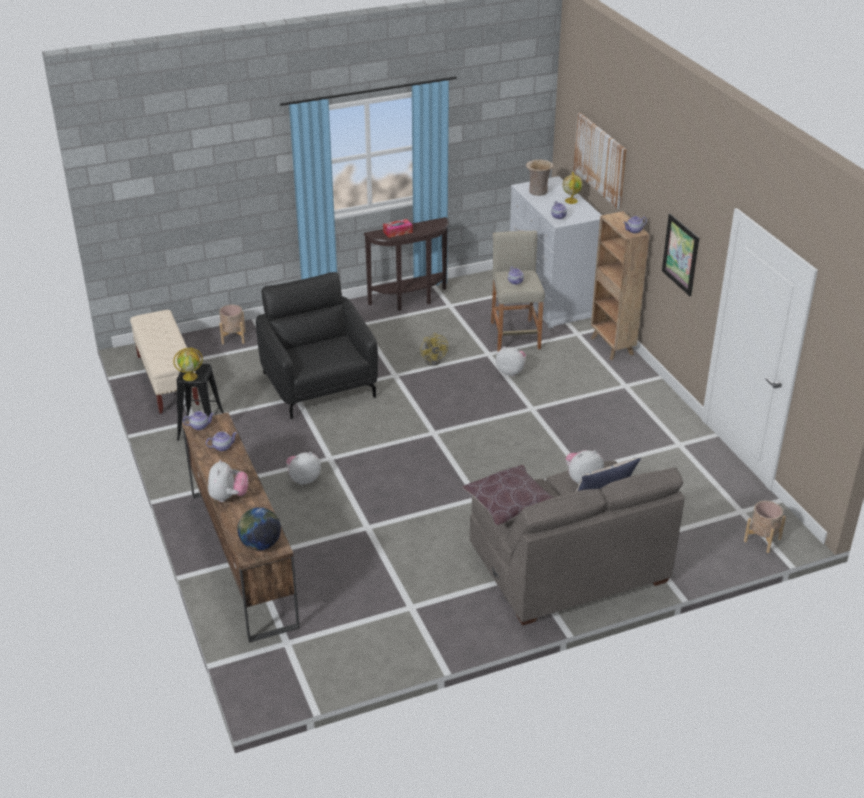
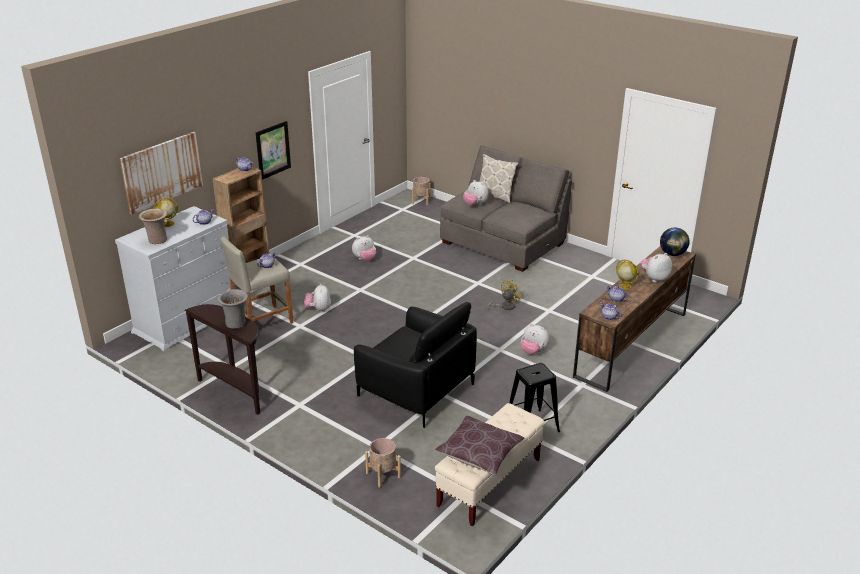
camera: 120 degrees left, 5 degrees down
globe [173,348,203,381] -> globe moved to [616,259,638,290]
black armchair [256,272,378,419] -> black armchair turned 90 degrees counterclockwise [354,302,477,428]
tissue box [383,219,413,238] -> grey vase [217,289,248,329]
yellow fan [420,333,448,366] -> yellow fan moved to [485,280,522,310]
brown pillow [462,465,554,526] -> brown pillow moved to [435,416,525,475]
none -> plush toy [352,235,376,261]

